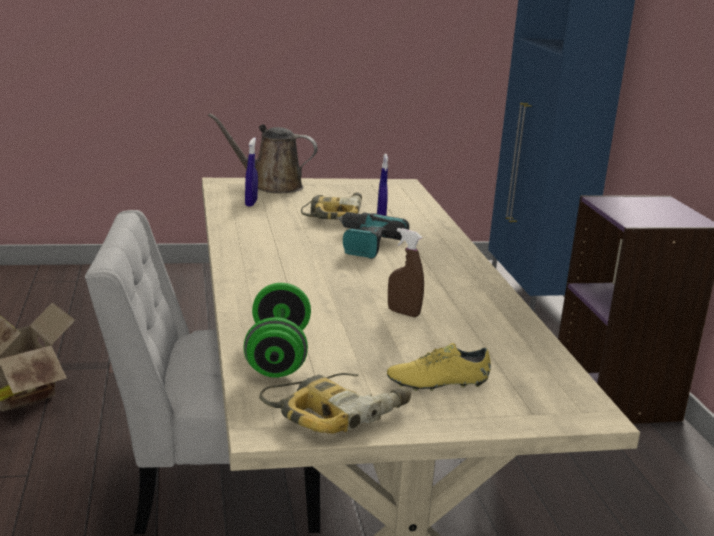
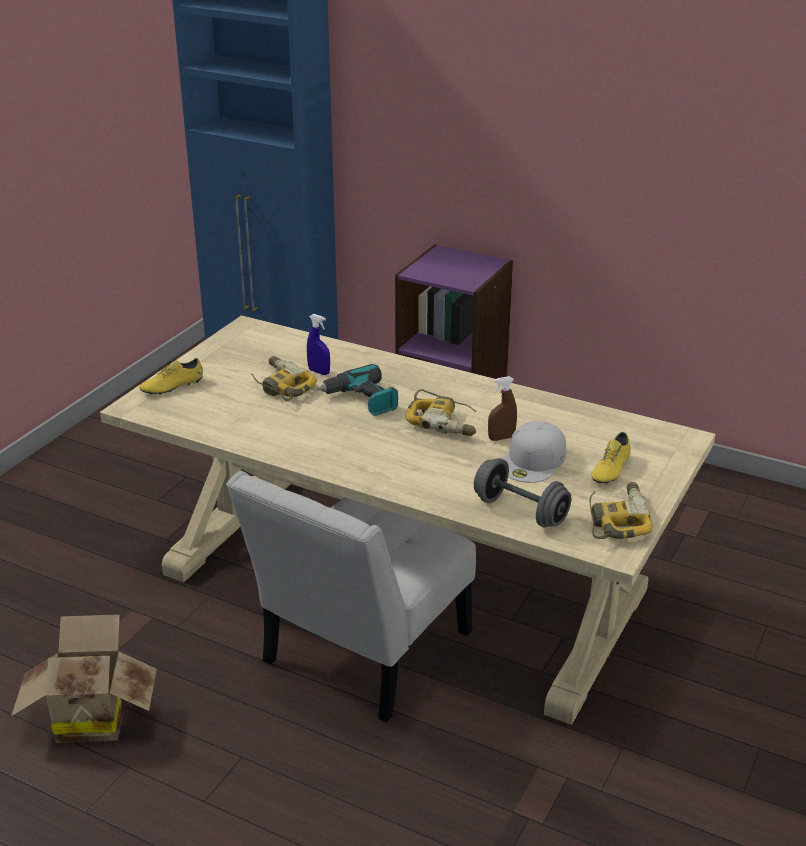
camera: 50 degrees left, 10 degrees up
brown watering can [208,113,318,193] -> yellow shoe [140,358,203,395]
green dumbbell [244,283,311,378] -> grey dumbbell [474,458,571,527]
blue spray bottle [245,137,258,207] -> none
none -> power drill [405,389,477,436]
none -> white cap [502,421,566,483]

